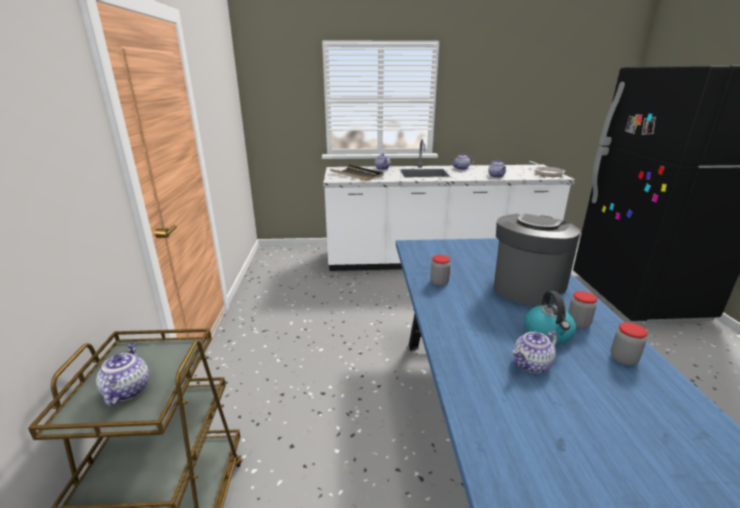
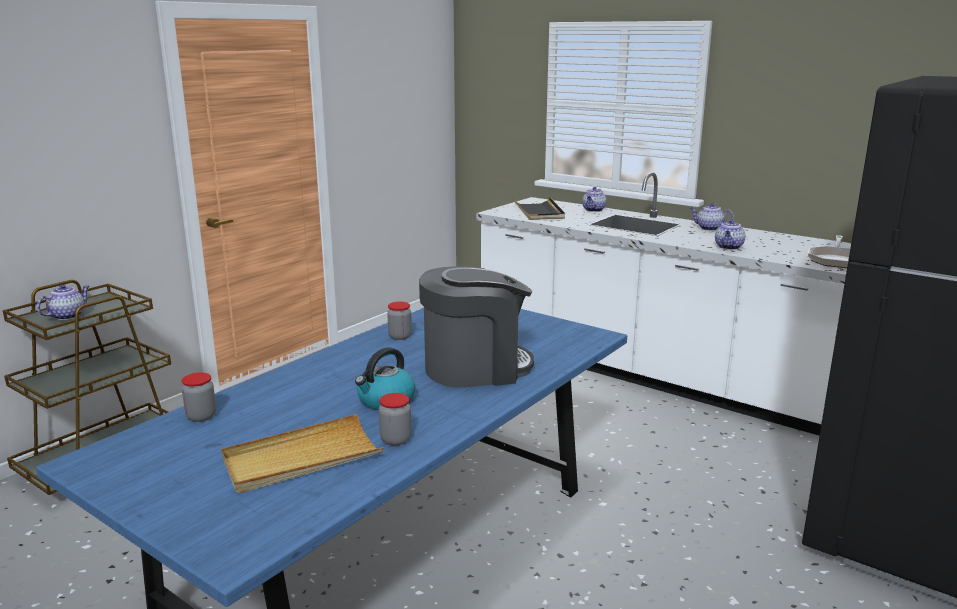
camera: 40 degrees right, 5 degrees down
teapot [512,331,557,373] -> none
jar [568,291,597,329] -> jar moved to [182,372,216,422]
none -> beige tray [221,414,384,493]

